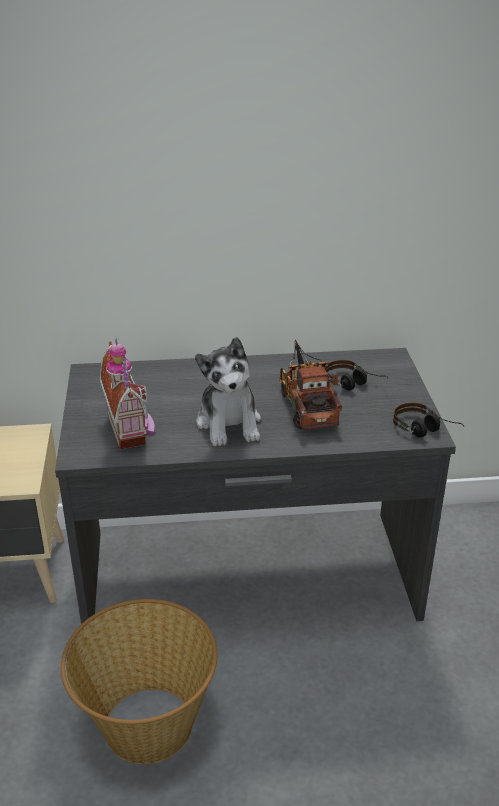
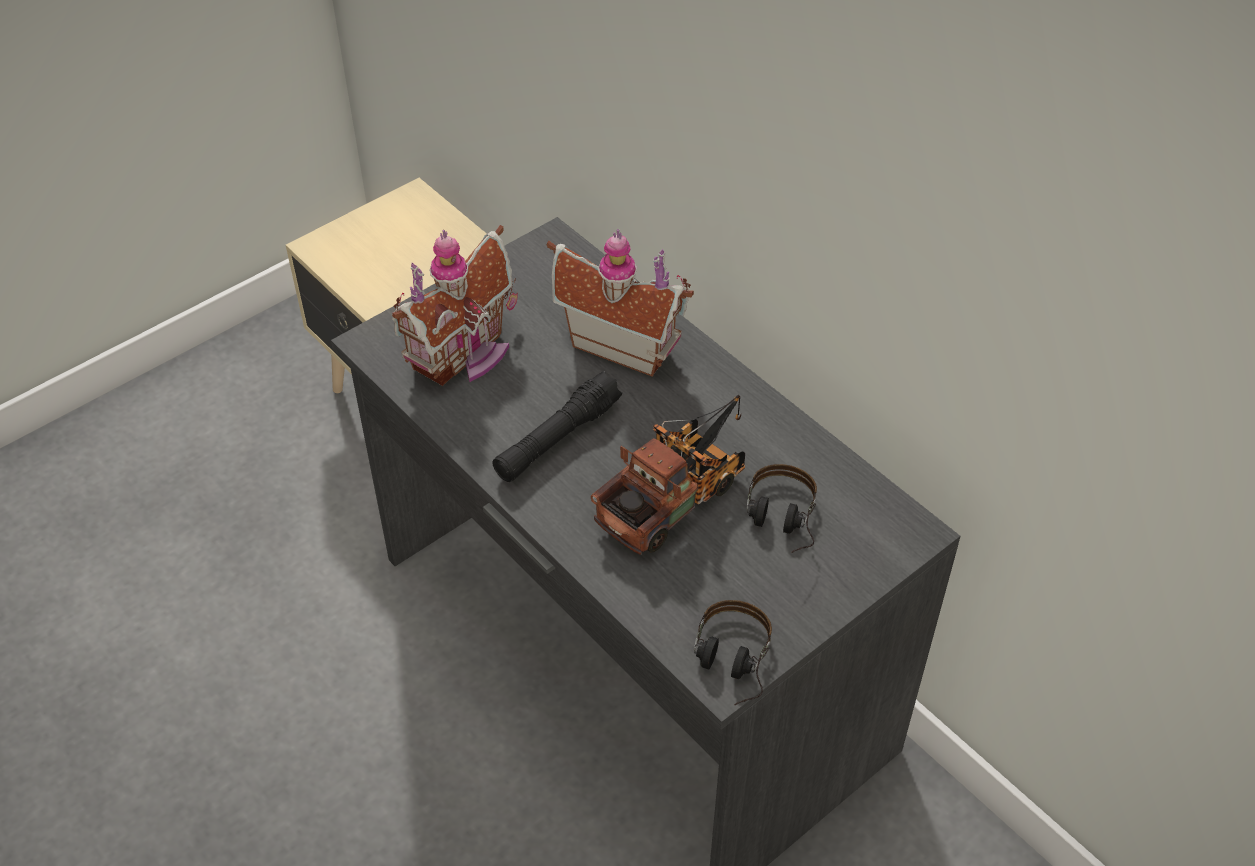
camera: 55 degrees right, 15 degrees up
basket [61,599,217,764] -> none
plush toy [195,337,261,447] -> black flashlight [492,371,622,482]
none -> toy house [547,229,694,377]

